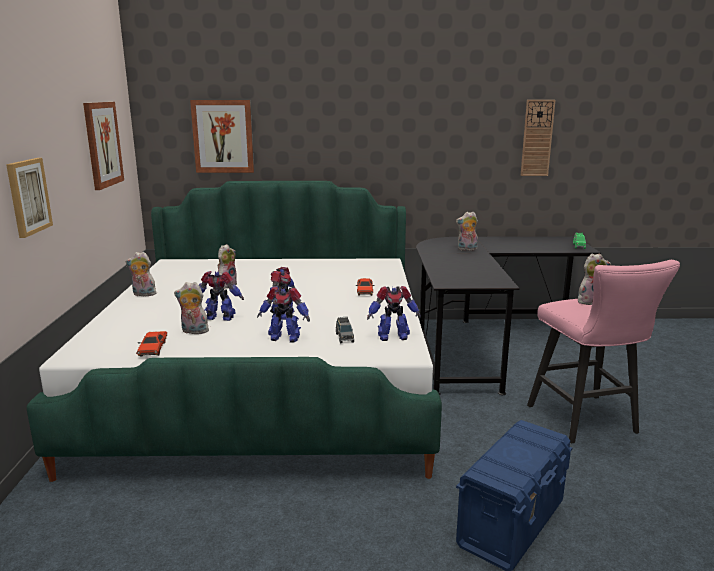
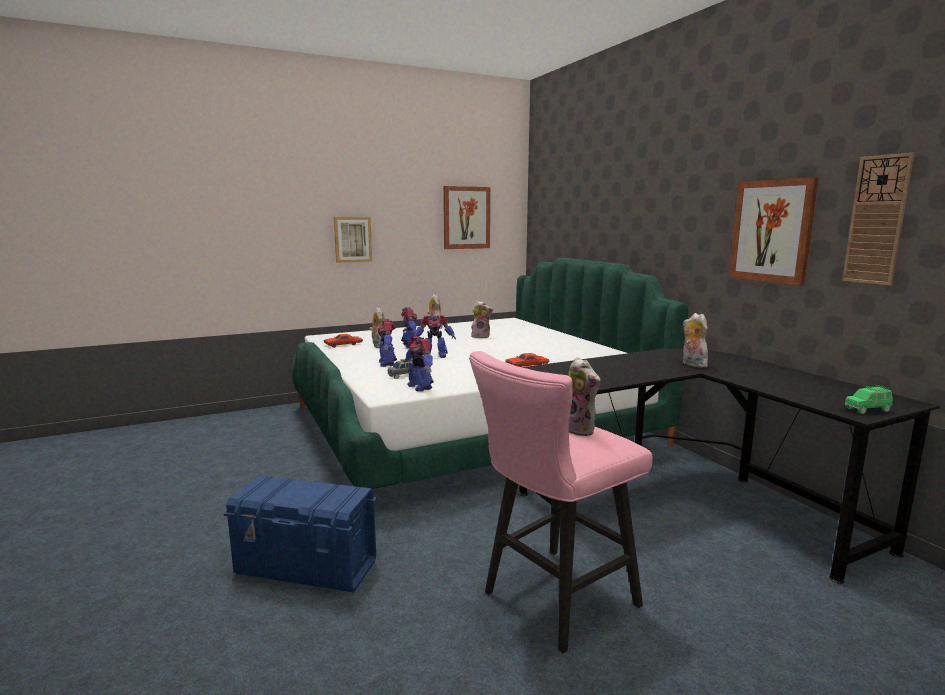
camera: 65 degrees right, 5 degrees down
picture [190,100,254,173] -> picture moved to [729,177,819,286]

